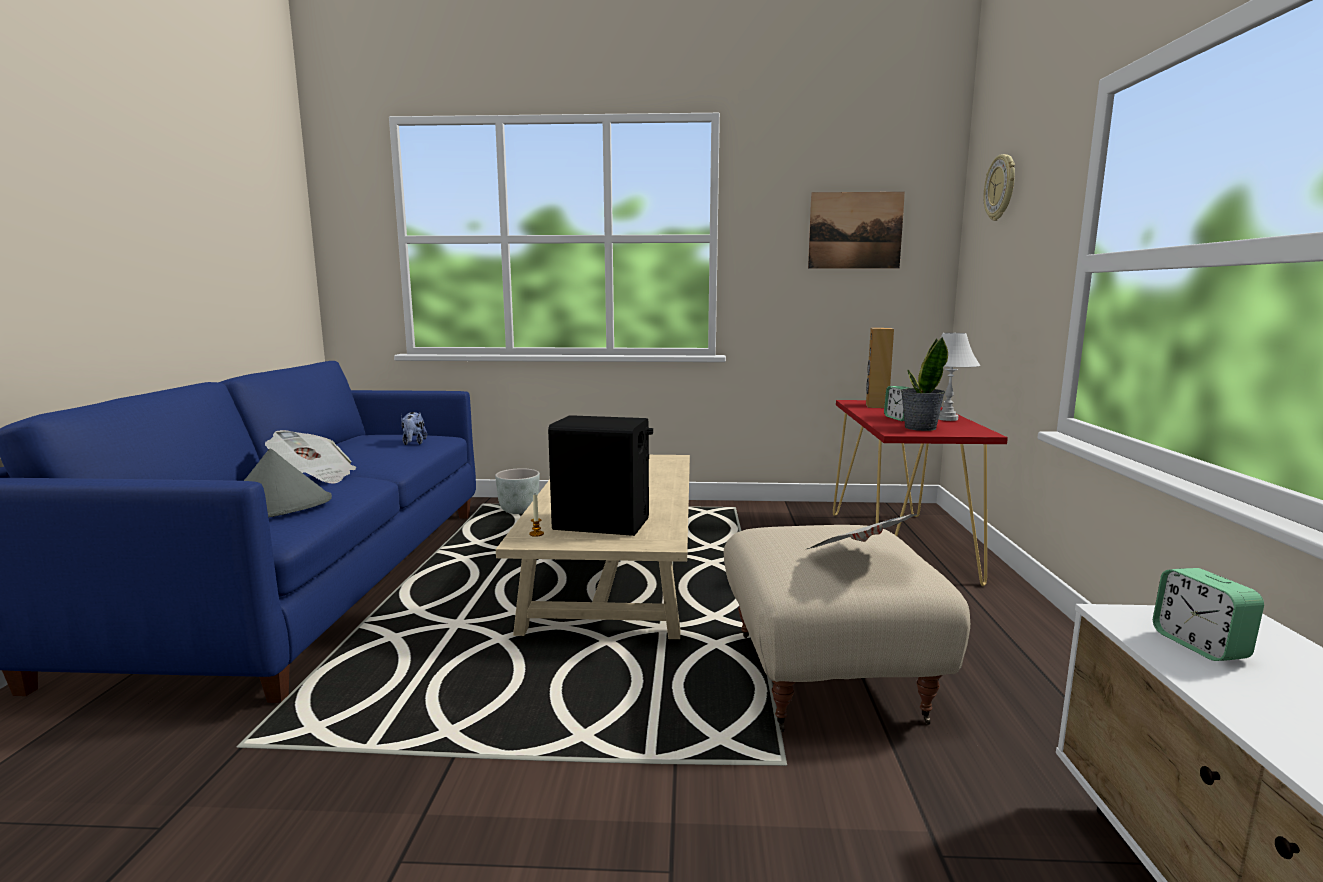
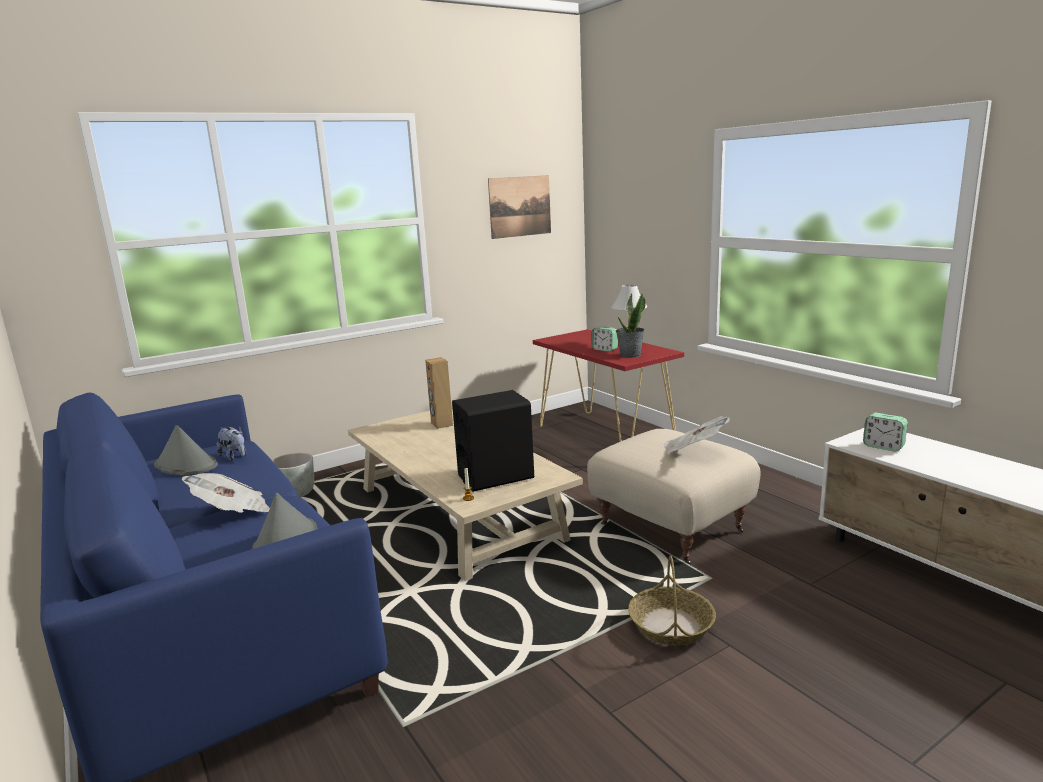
camera: 35 degrees left, 5 degrees up
brown speaker [866,328,894,408] -> brown speaker moved to [425,357,453,429]
wall clock [984,154,1015,221] -> none
none -> grey hat [154,425,218,475]
none -> basket [628,555,716,646]

